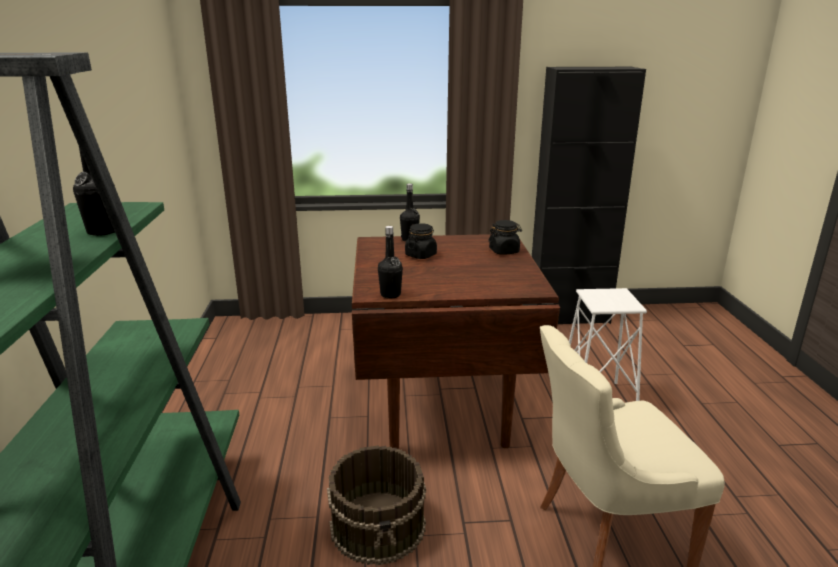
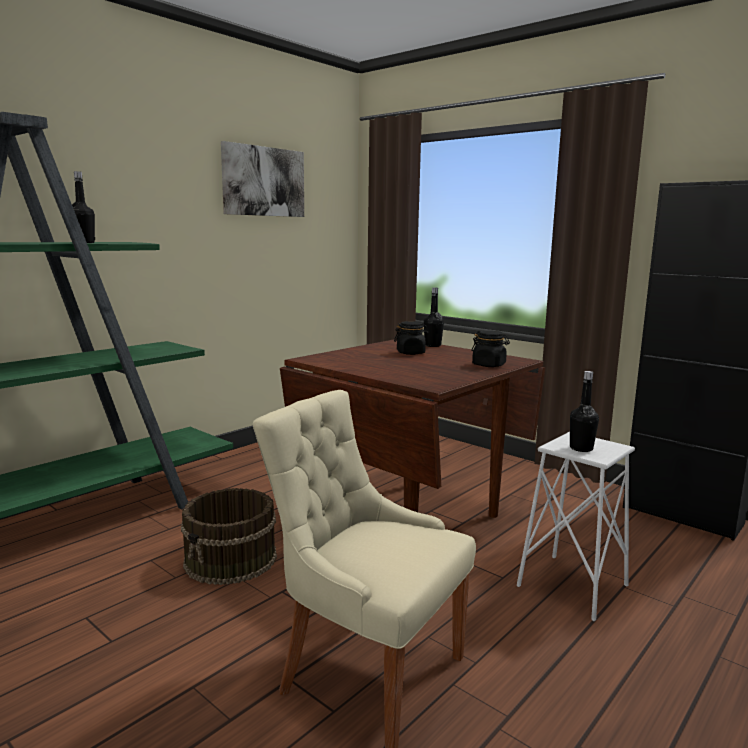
camera: 45 degrees right, 10 degrees down
black bottle [378,226,403,299] -> black bottle moved to [570,371,599,452]
none -> picture [221,141,304,217]

